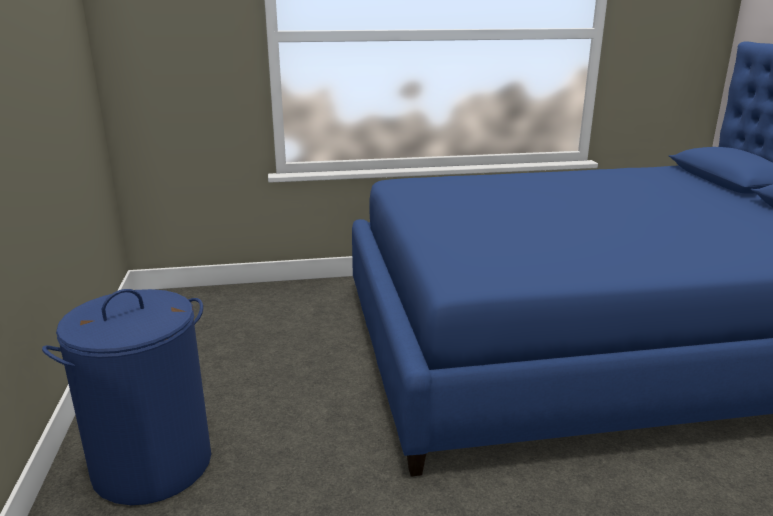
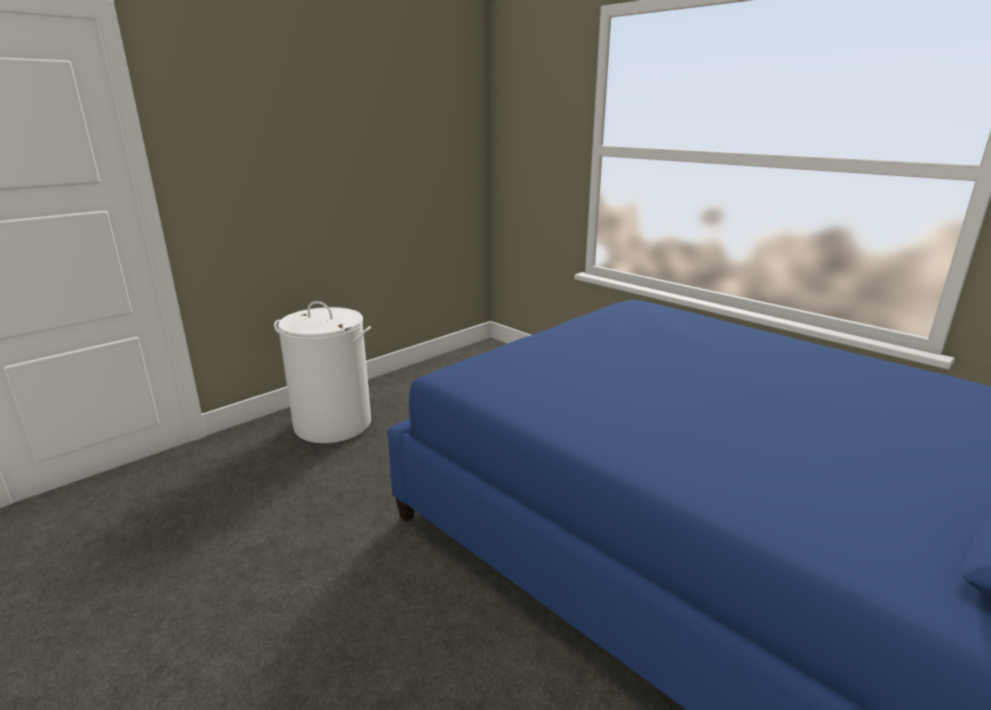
camera: 55 degrees right, 0 degrees up
blue laundry basket [42,289,211,505] -> white laundry basket [274,301,371,443]

